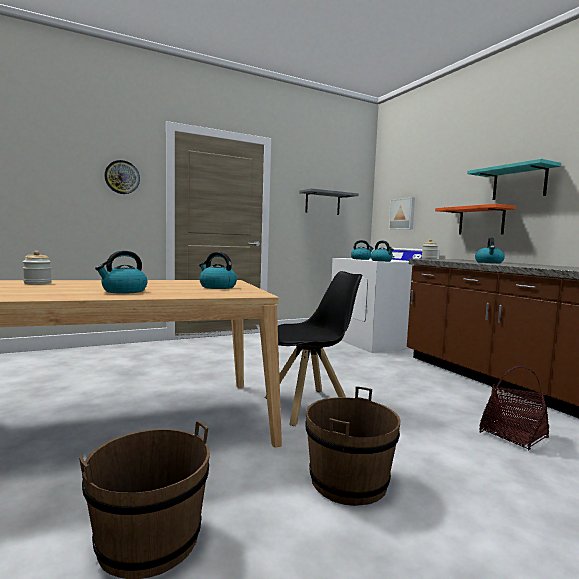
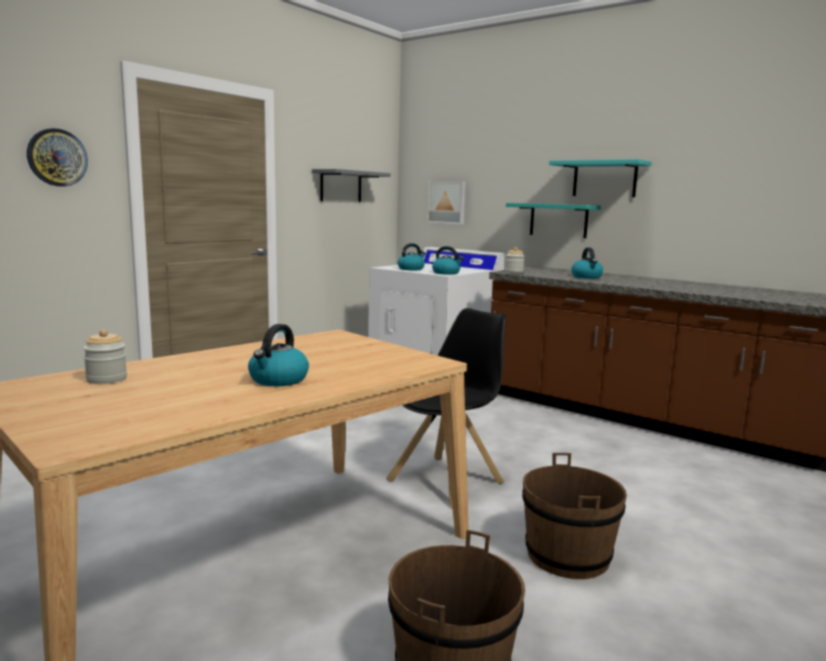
camera: 25 degrees left, 5 degrees up
kettle [199,252,237,289] -> none
orange shelf [435,204,516,234] -> turquoise shelf [506,203,601,238]
basket [479,366,549,450] -> none

